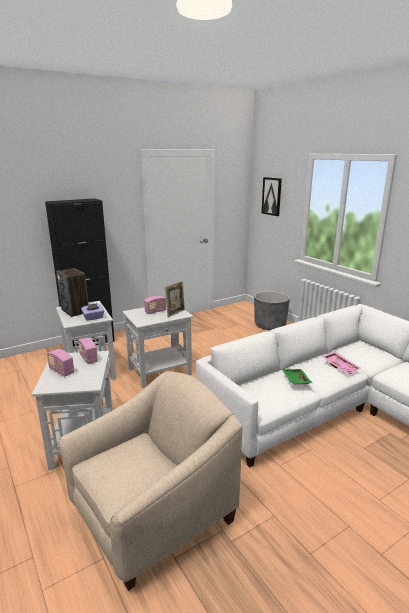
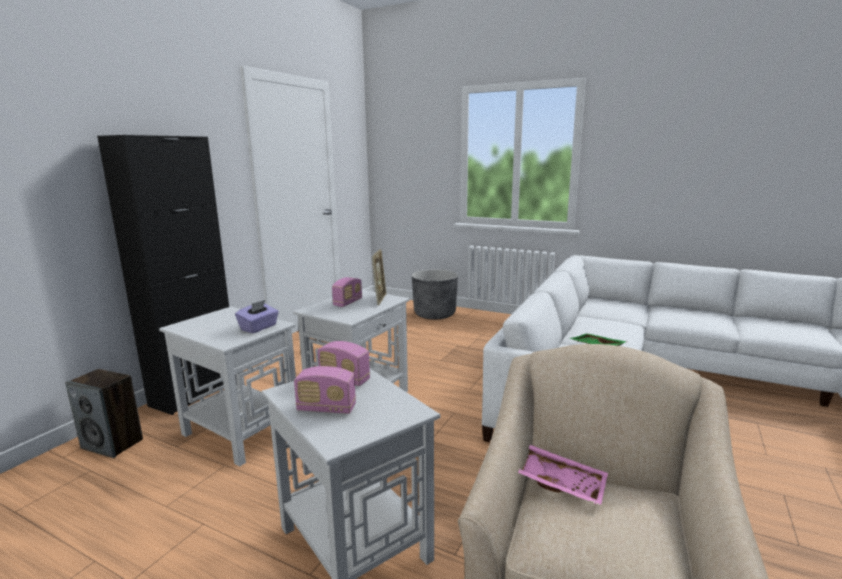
camera: 30 degrees left, 5 degrees down
speaker [56,268,88,317] -> speaker moved to [65,369,143,458]
picture [262,177,282,216] -> none
pink tray [322,352,361,374] -> pink tray moved to [518,445,608,506]

